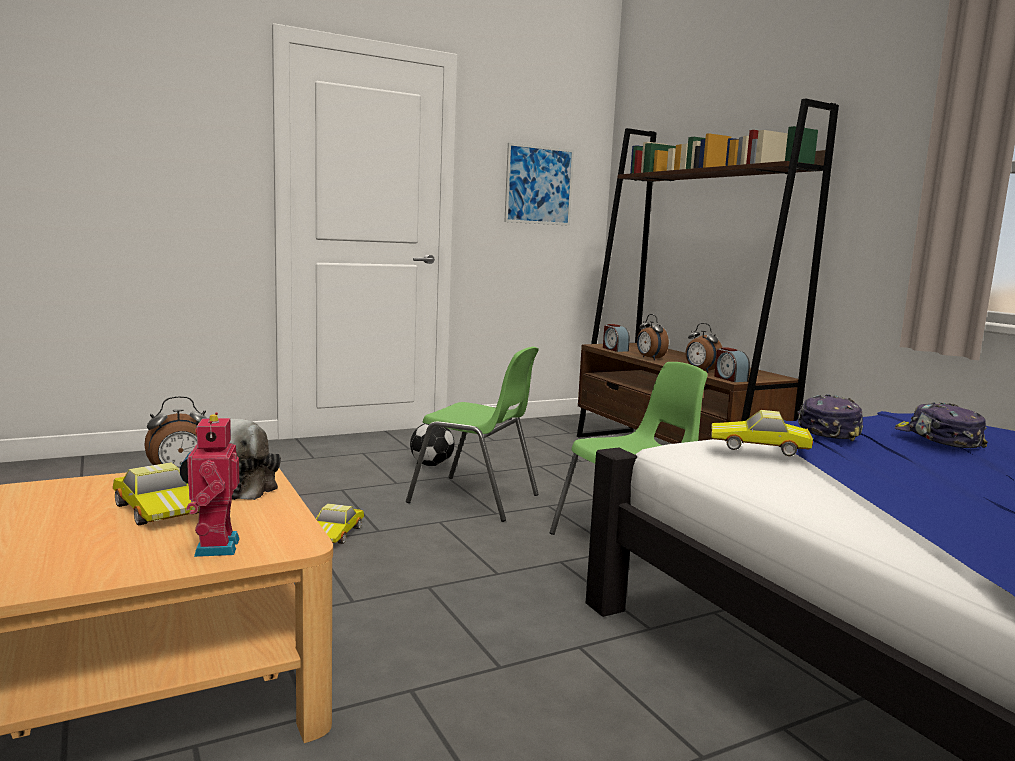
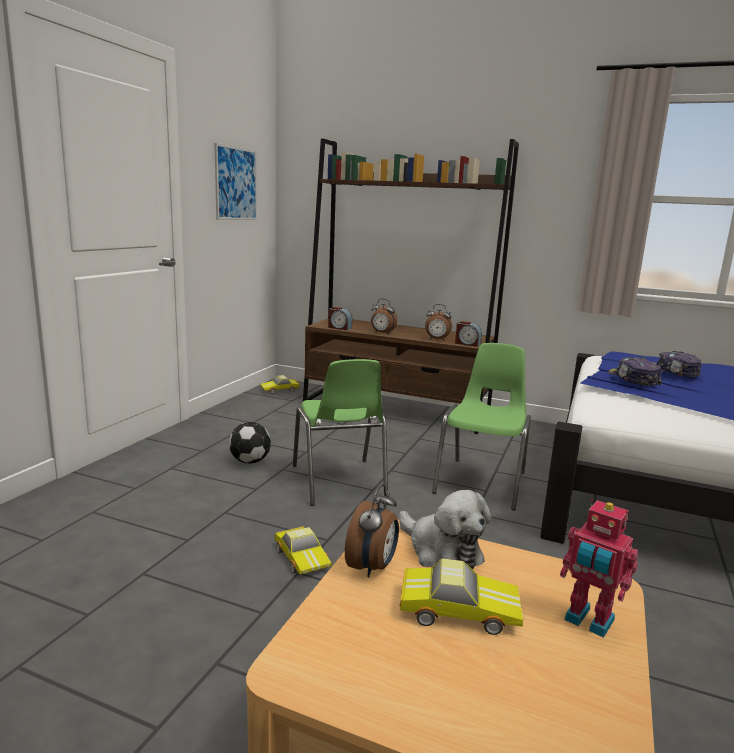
camera: 40 degrees left, 5 degrees up
green chair [406,347,539,522] -> green chair turned 90 degrees clockwise [293,359,388,506]
toy car [711,410,813,456] -> toy car moved to [260,375,300,394]

